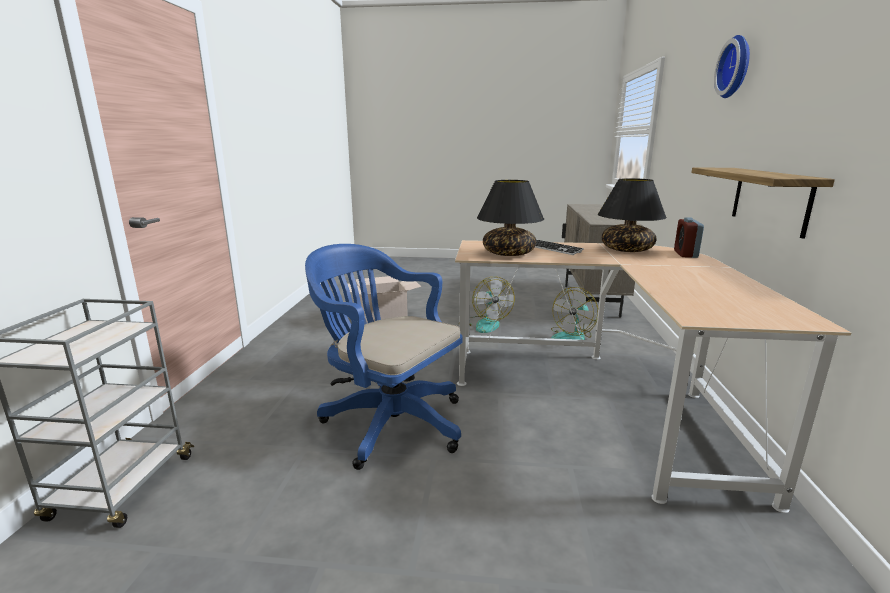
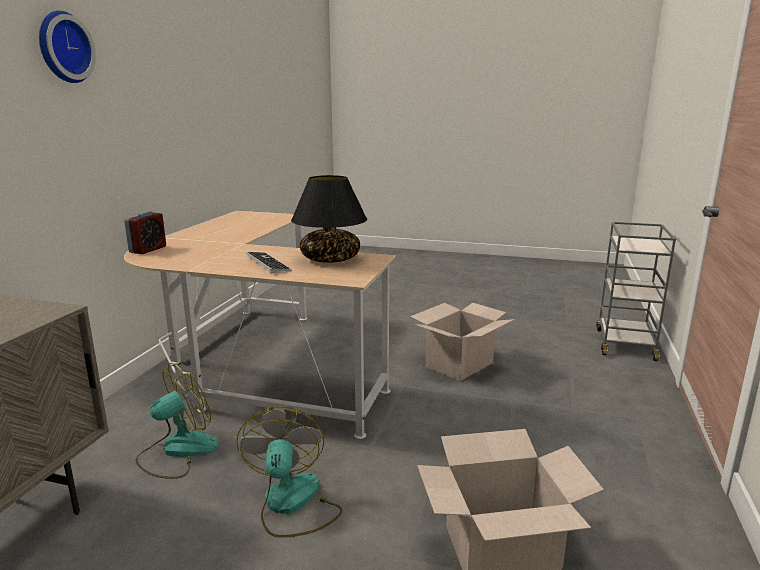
camera: 170 degrees left, 0 degrees up
blue office chair [305,244,463,470] -> cardboard box [410,303,514,381]
black table lamp [598,178,667,252] -> none
shelf [691,168,835,239] -> none

